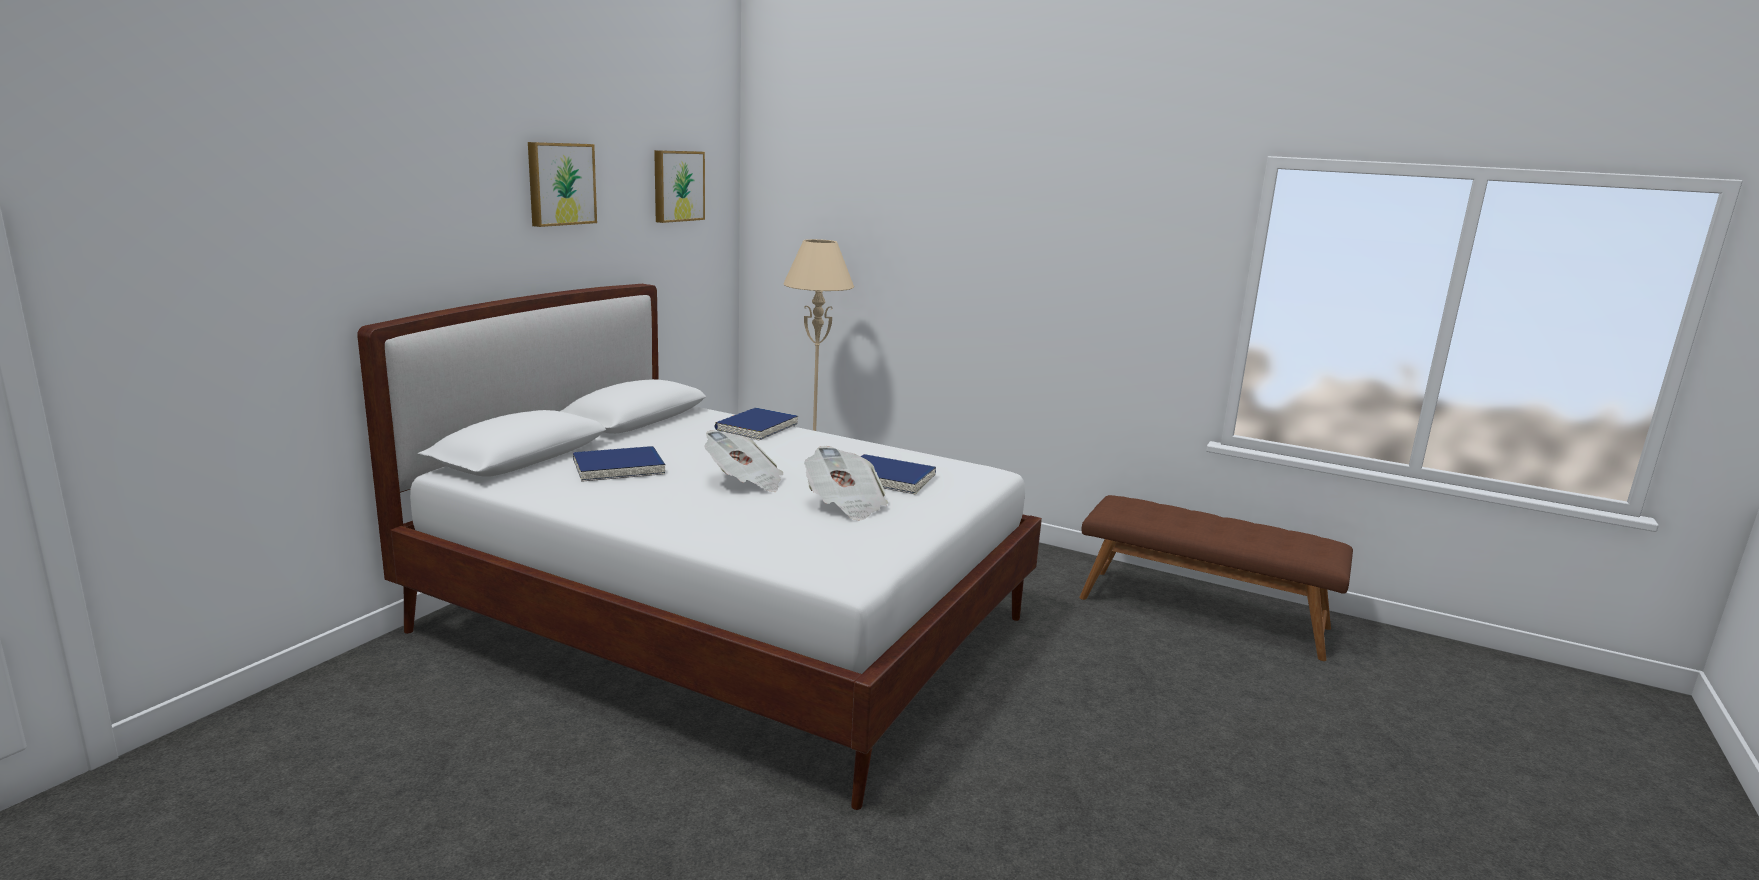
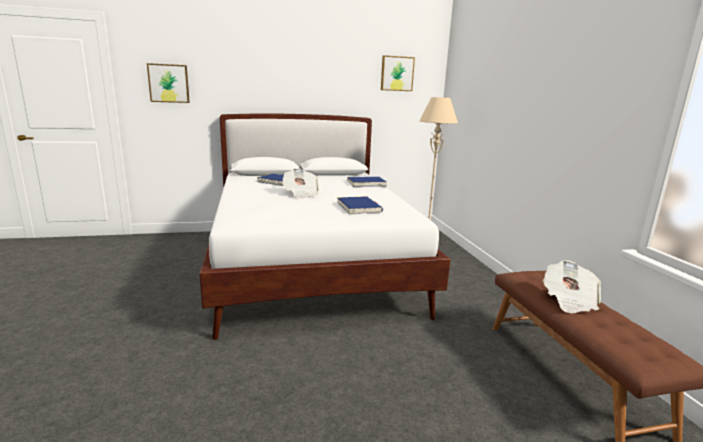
camera: 50 degrees right, 0 degrees up
picture [528,142,597,227] -> picture moved to [147,63,190,103]
newspaper [804,446,888,521] -> newspaper moved to [543,260,601,313]

